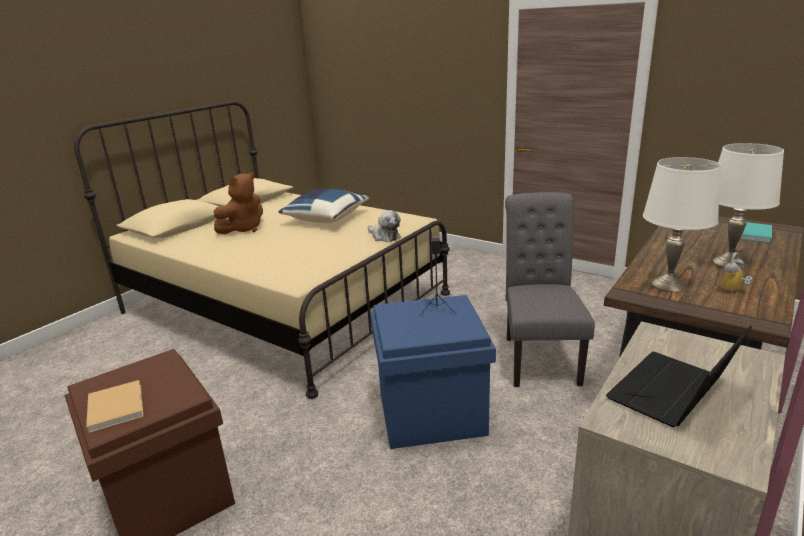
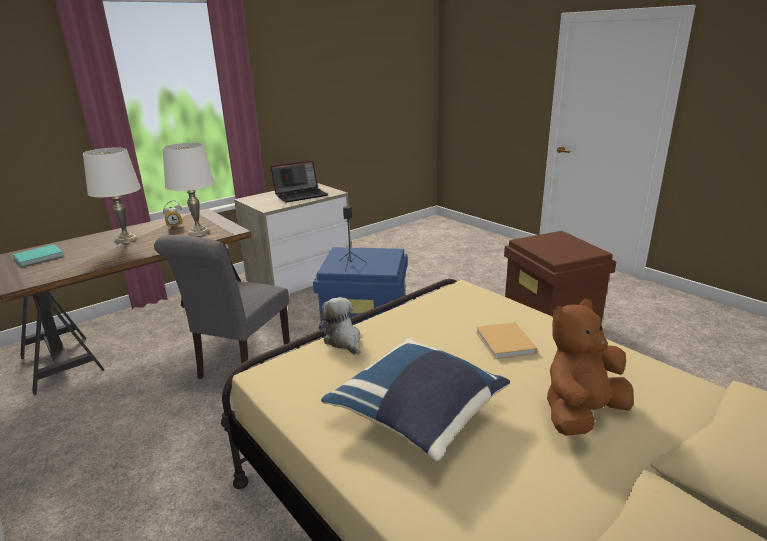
camera: 165 degrees left, 0 degrees up
beige book [86,380,144,433] -> beige book moved to [476,322,537,359]

